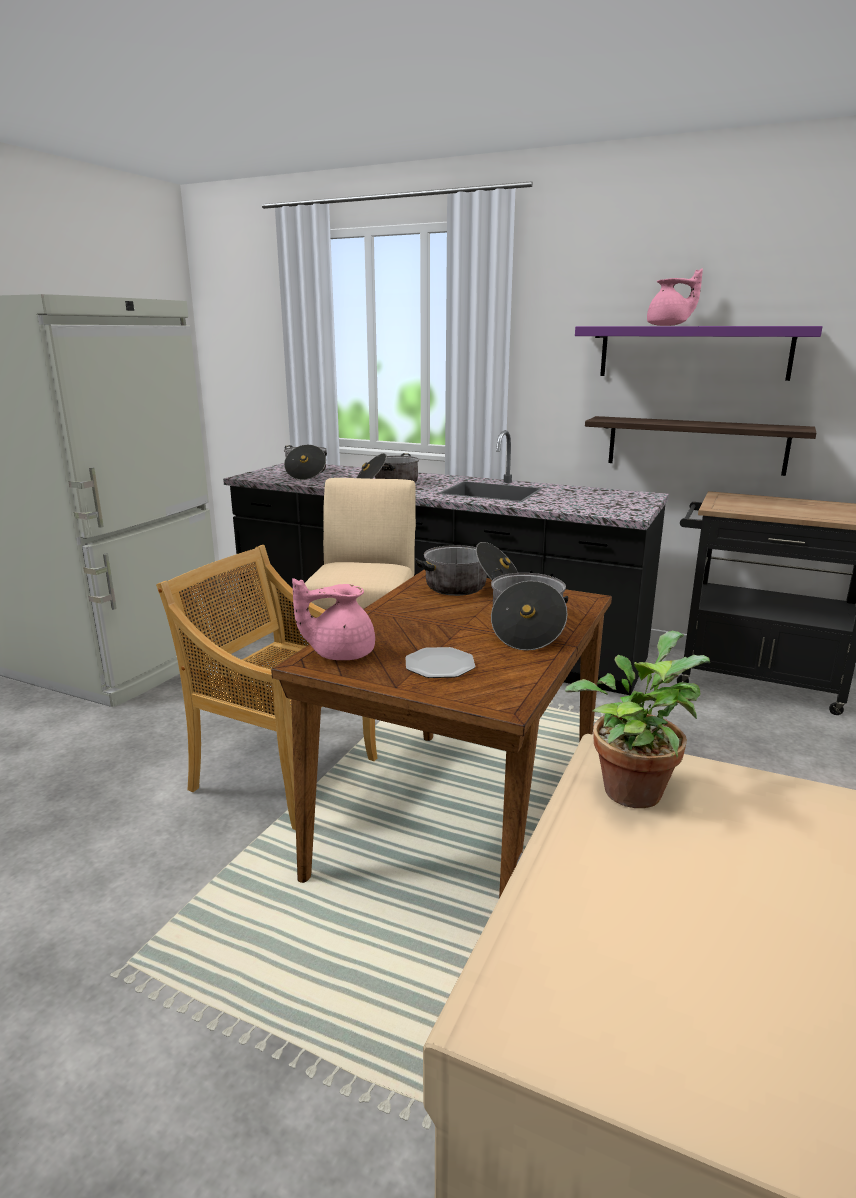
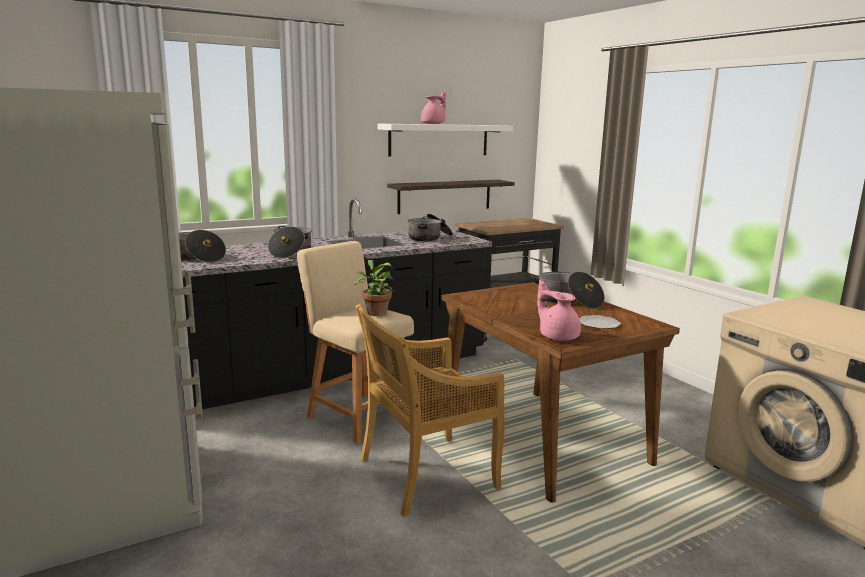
camera: 55 degrees left, 5 degrees down
pink teapot [292,578,375,660] -> pink teapot turned 120 degrees clockwise [537,279,581,341]
cooking pot [415,542,518,596] -> cooking pot moved to [407,214,453,241]
potted plant [565,631,710,808] -> potted plant moved to [353,260,394,316]
purple shelf [575,326,823,381] -> white shelf [377,124,513,156]

